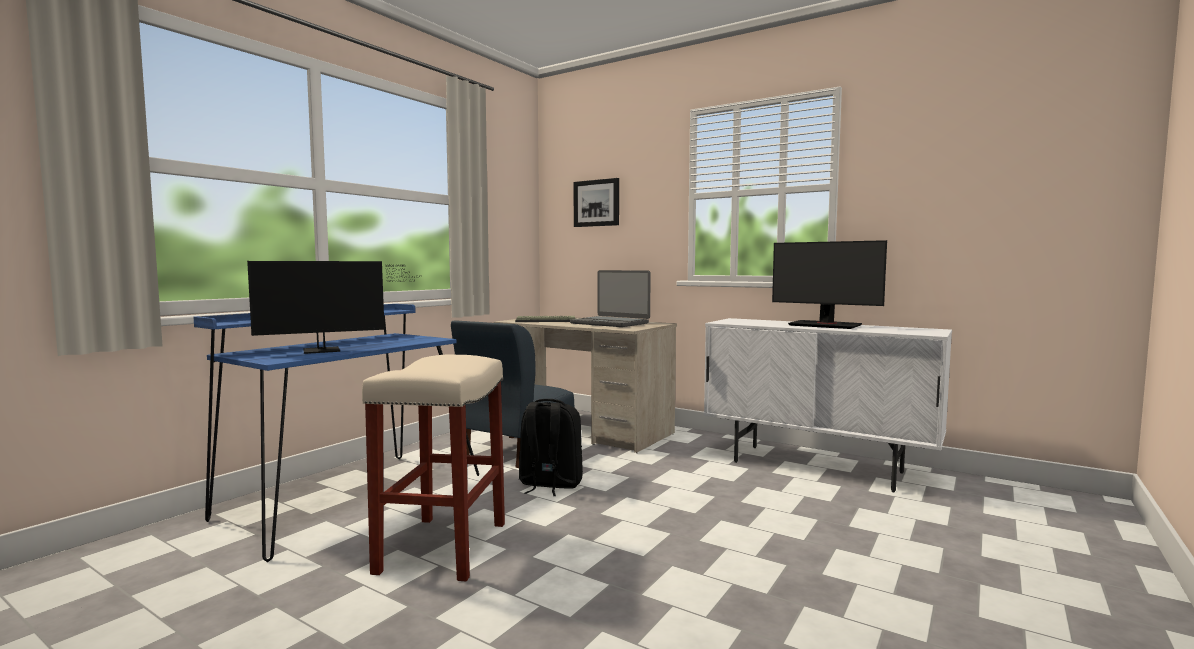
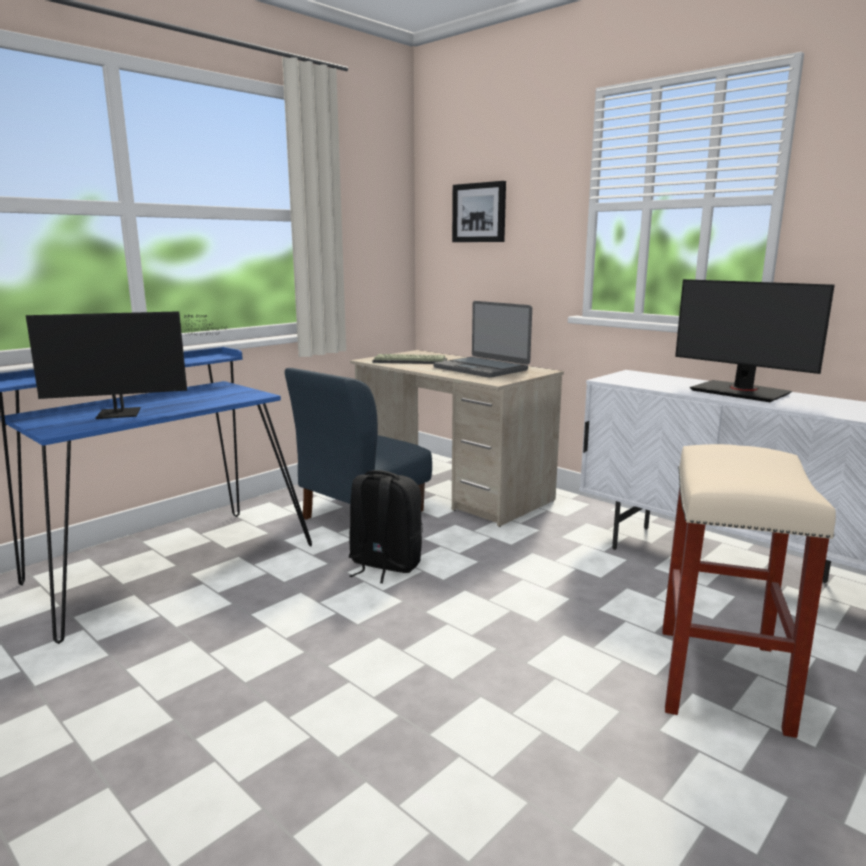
camera: 10 degrees right, 10 degrees up
beige stool [362,354,505,581] -> beige stool moved to [662,444,836,738]

